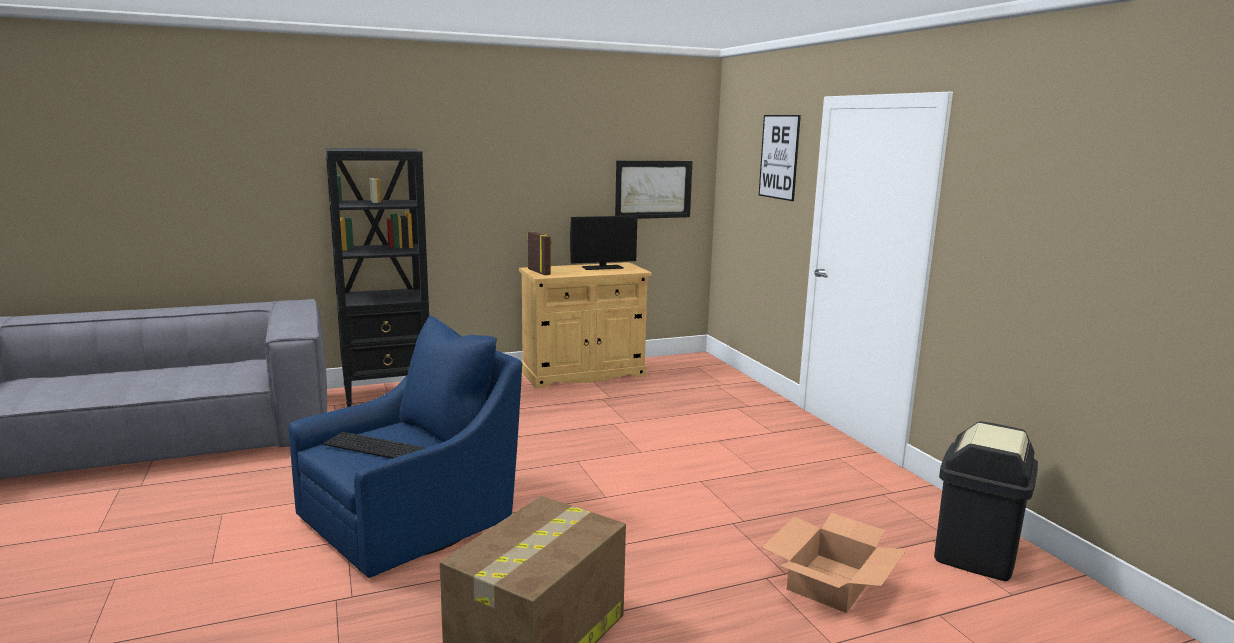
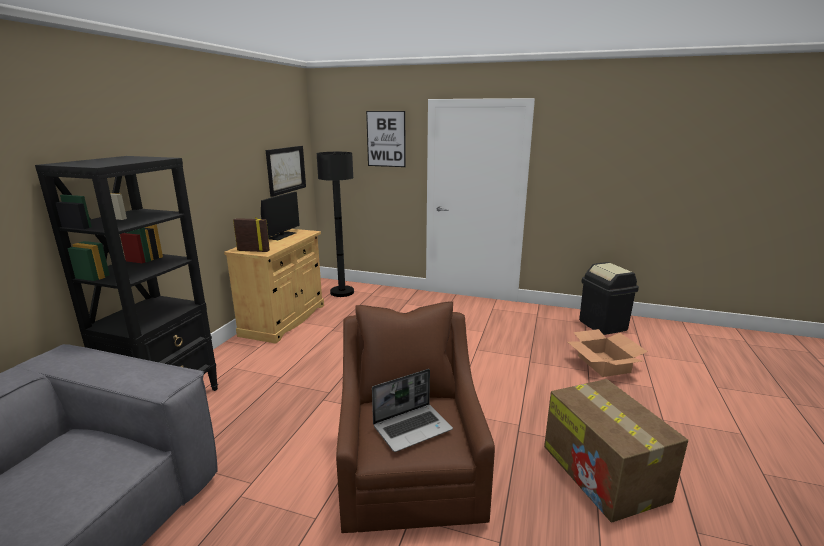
camera: 50 degrees left, 5 degrees up
blue armchair [289,316,523,578] -> brown armchair [336,301,495,533]
keyboard [323,432,425,459] -> laptop [372,369,453,452]
none -> black floor lamp [317,152,354,297]

